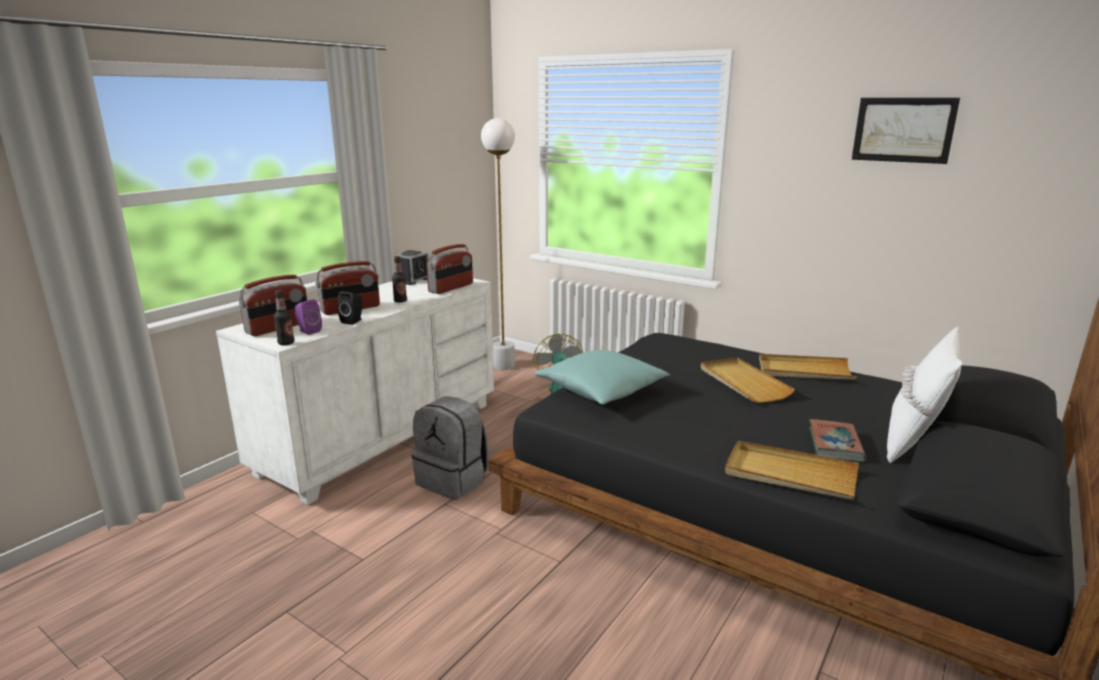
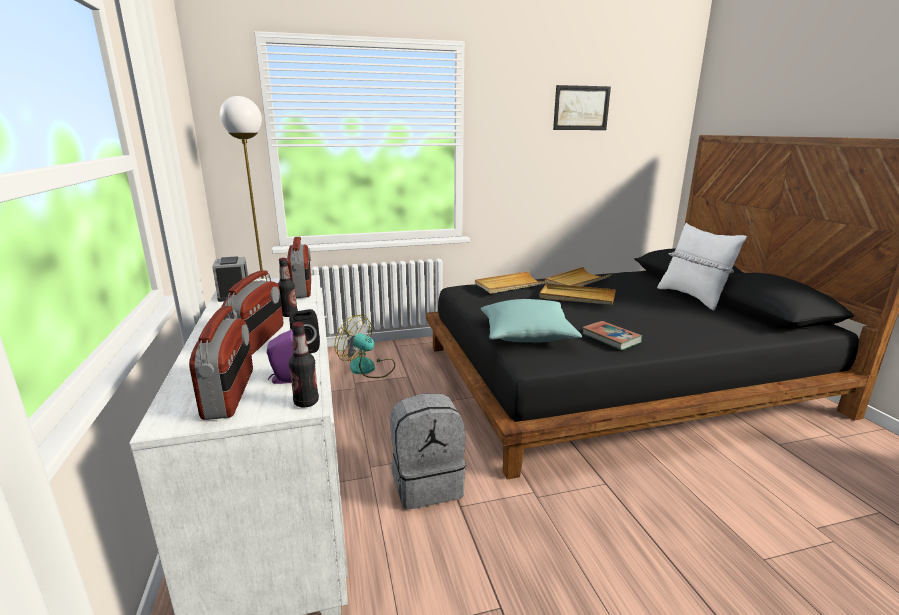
camera: 50 degrees left, 0 degrees up
beige tray [725,441,859,500] -> beige tray moved to [475,271,549,294]
book [809,419,866,462] -> book moved to [582,321,643,351]

